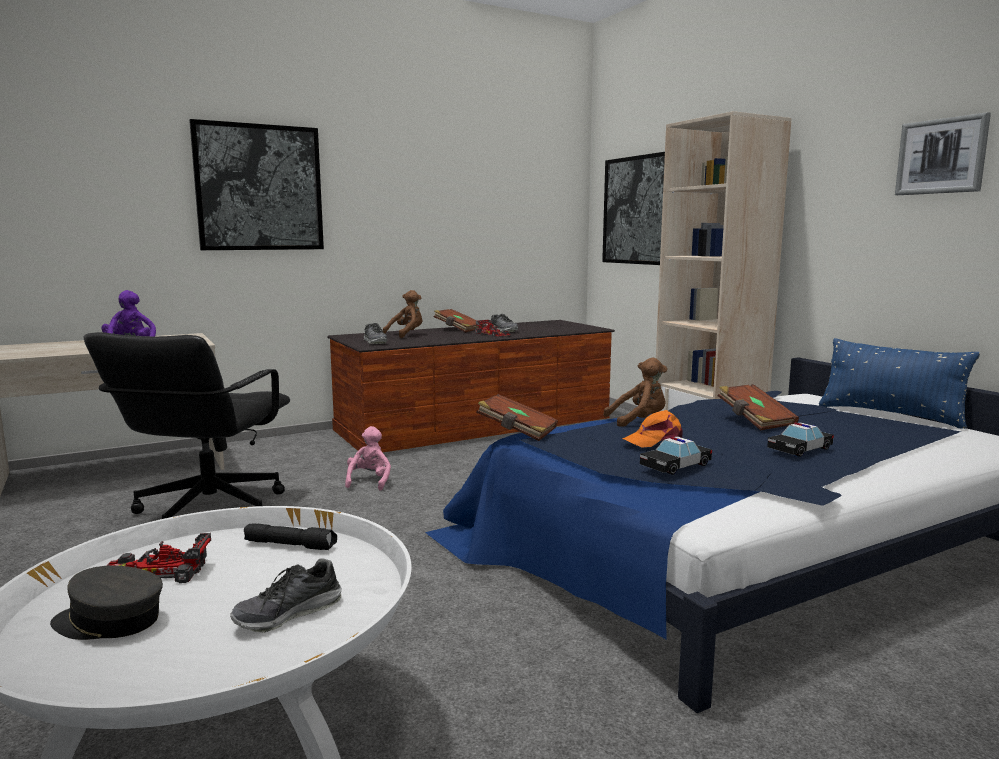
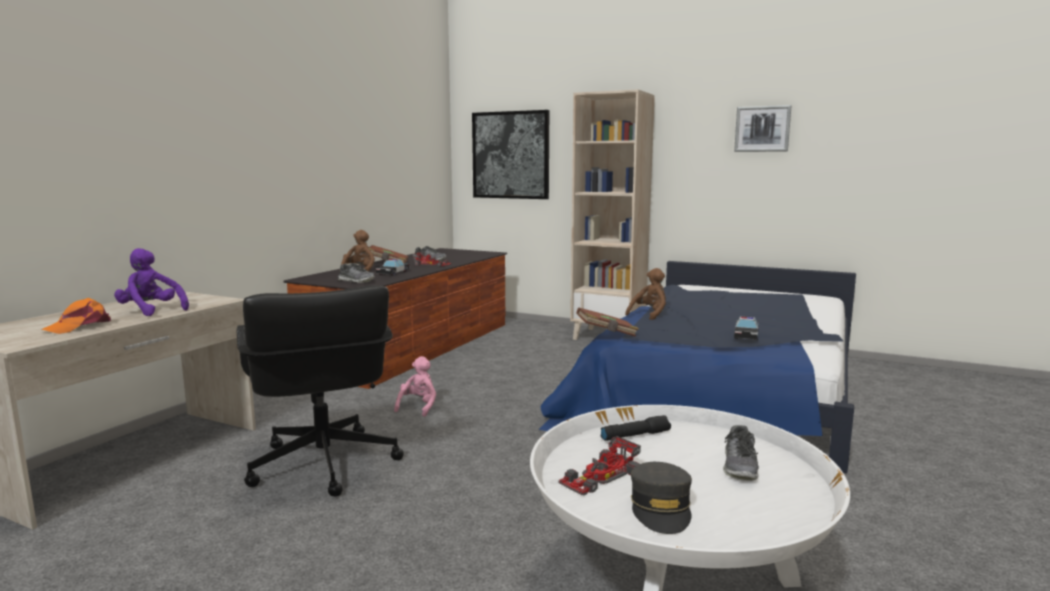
camera: 35 degrees left, 0 degrees up
grey cap [50,566,163,640] -> grey cap turned 60 degrees counterclockwise [631,462,692,534]
picture [189,119,324,250] -> none
pink plush toy [345,426,391,491] -> pink plush toy turned 45 degrees clockwise [394,356,436,417]
orange cap [623,410,683,448] -> orange cap moved to [41,298,111,334]
brown book [718,384,799,430] -> none
toy car [767,422,834,457] -> toy car moved to [376,259,409,276]
blue pillow [819,338,980,429] -> none

